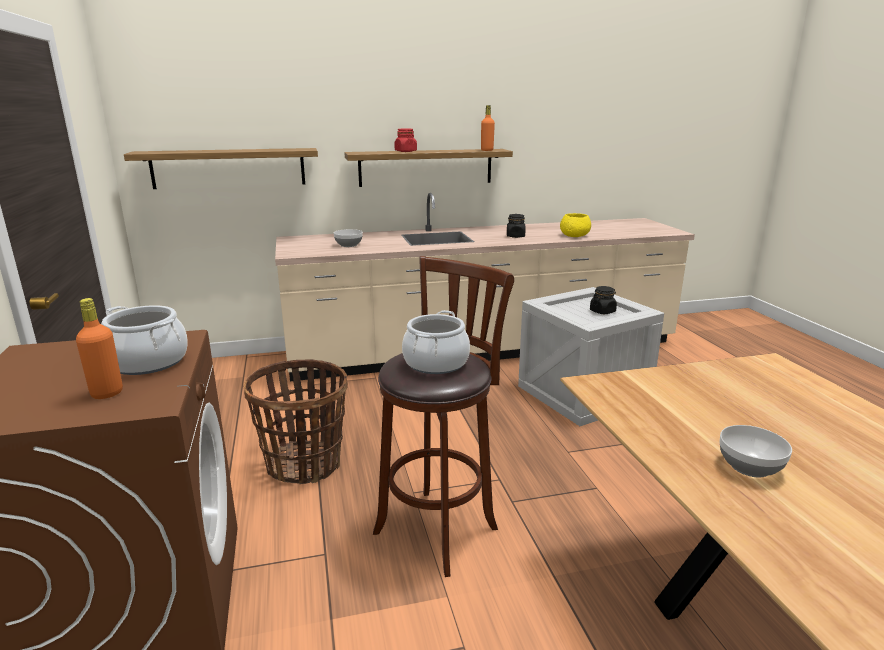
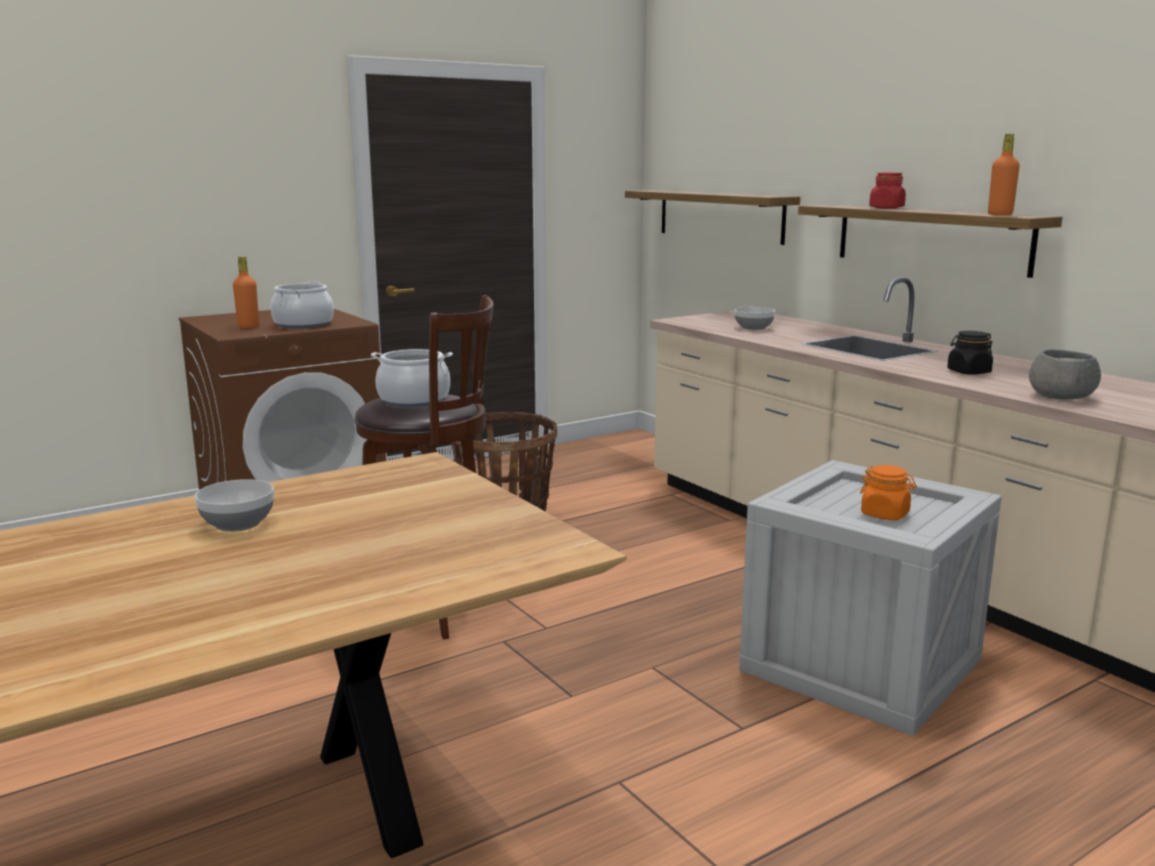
camera: 70 degrees right, 5 degrees down
yellow bowl [560,213,591,237] -> grey bowl [1029,349,1101,399]
black jar [590,286,617,314] -> orange jar [860,465,916,520]

